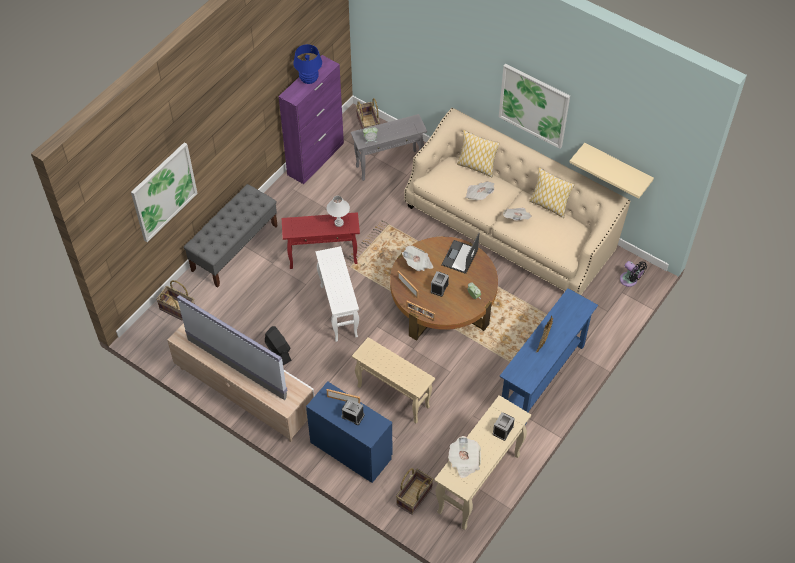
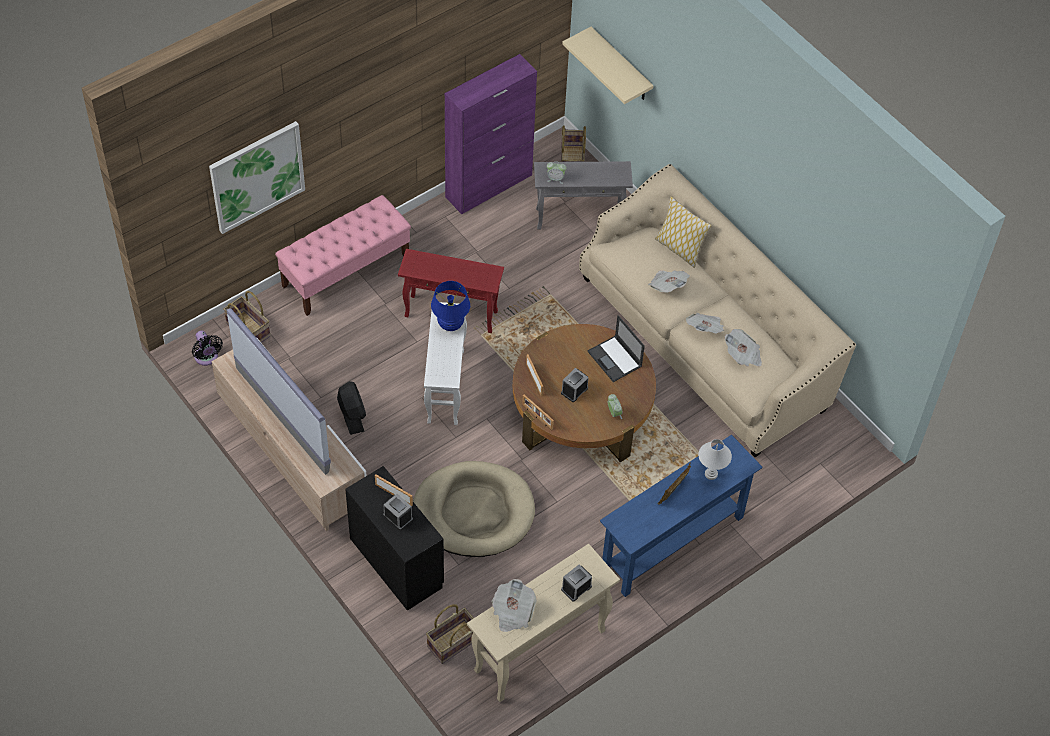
camera: 15 degrees right, 0 degrees up
grey bench [183,184,278,288] -> pink bench [275,195,411,316]
blue table lamp [293,44,322,84] -> blue table lamp moved to [431,281,470,331]
blue dresser [306,381,392,483] -> black dresser [345,466,444,611]
white table lamp [326,196,350,227] -> white table lamp moved to [698,439,732,480]
beige side table [352,337,435,423] -> beige dog bed [413,461,535,557]
newspaper [402,245,433,271] -> newspaper moved to [725,329,762,367]
laptop [441,233,479,274] -> laptop turned 75 degrees counterclockwise [588,315,645,382]
picture [499,64,570,149] -> none
pillow [529,167,575,218] -> none
beige shelf [569,143,654,199] -> beige shelf moved to [562,27,653,104]
black fan [620,261,647,287] -> black fan moved to [192,330,223,366]

